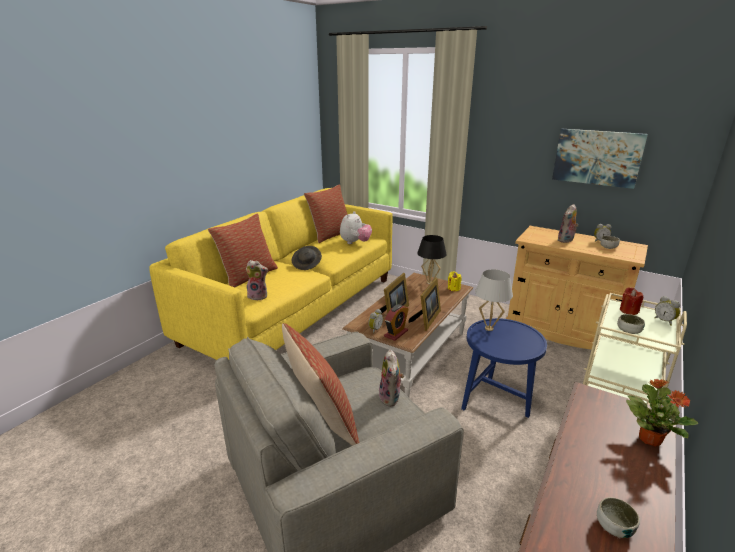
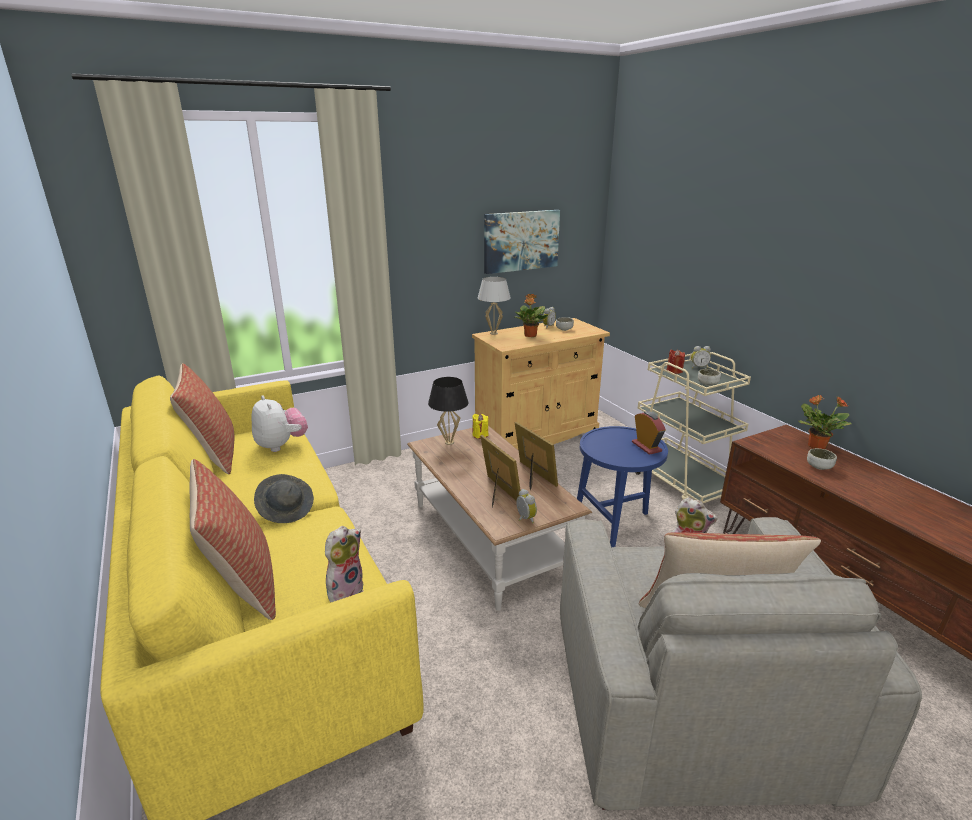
camera: 60 degrees left, 0 degrees up
alarm clock [384,304,408,341] -> alarm clock moved to [632,411,666,455]
white table lamp [475,269,513,331] -> white table lamp moved to [478,277,511,335]
plush toy [558,204,578,243] -> potted plant [514,294,548,337]
bowl [597,497,640,538] -> bowl moved to [807,448,837,470]

